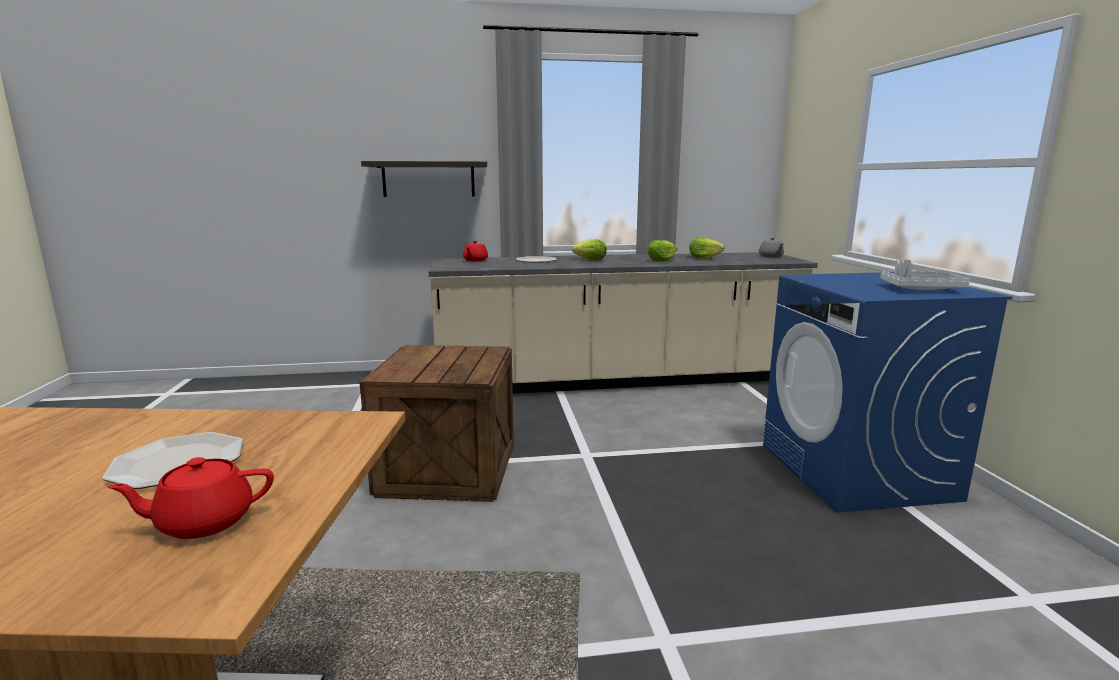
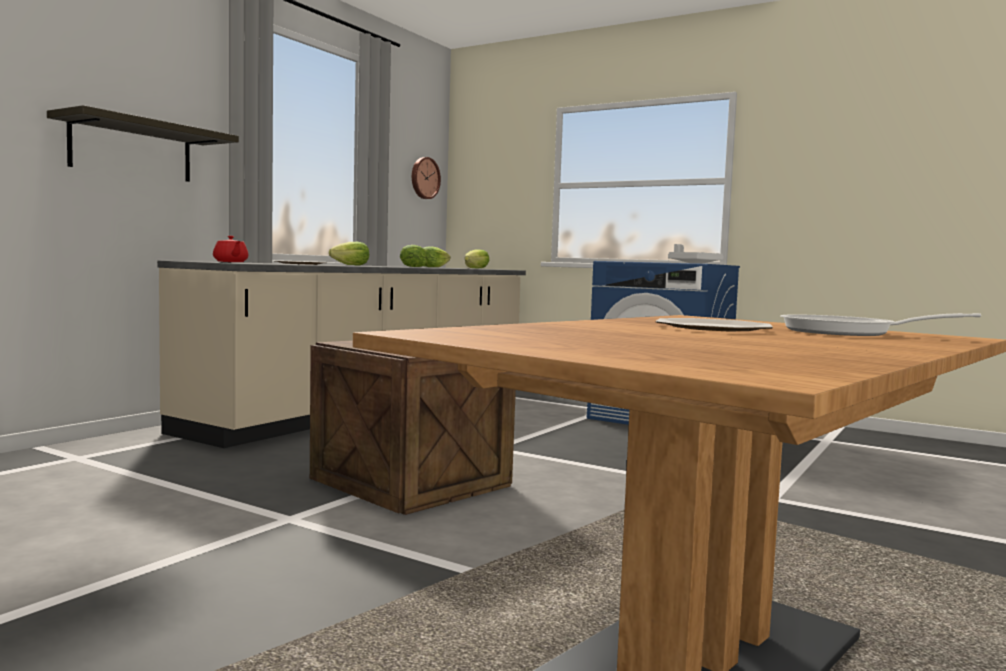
camera: 50 degrees left, 10 degrees down
red teapot [107,457,274,539] -> frying pan [780,313,981,336]
grey teapot [759,238,784,257] -> lettuce [465,249,489,269]
none -> wall clock [412,157,441,199]

